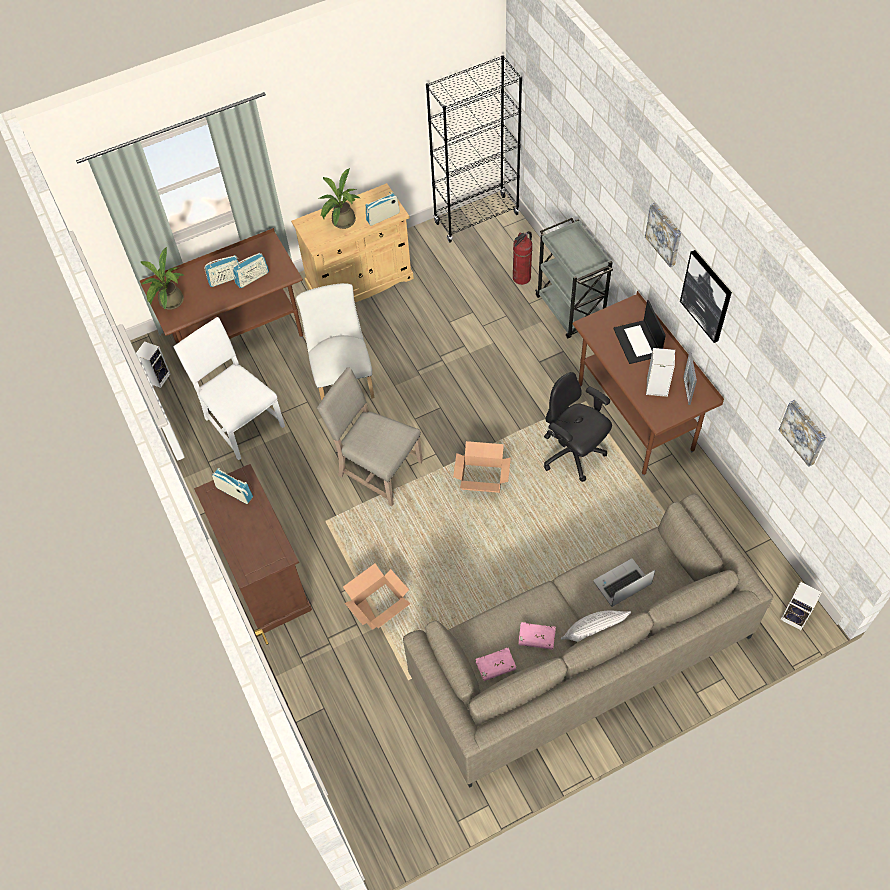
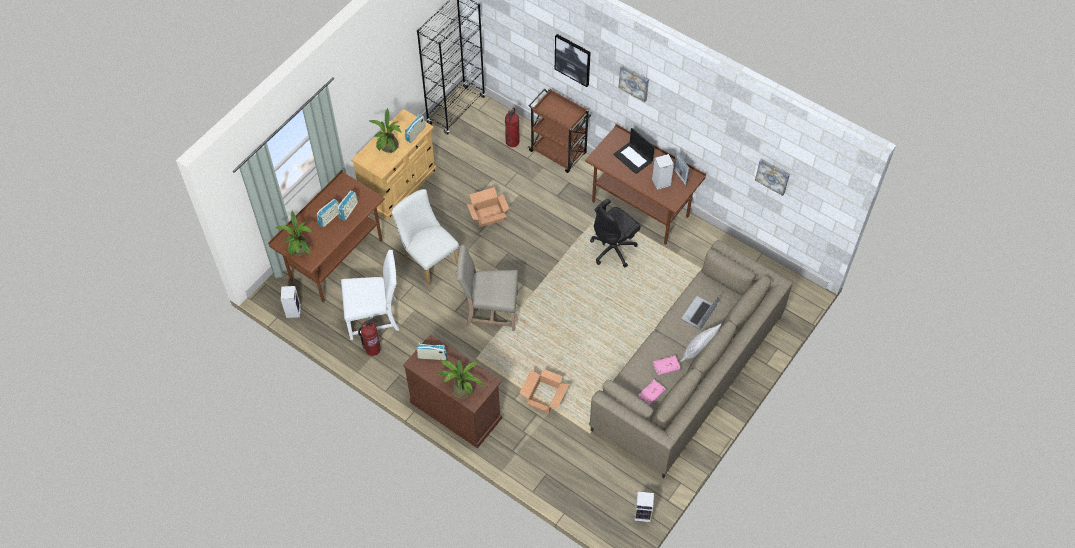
camera: 30 degrees left, 0 degrees up
white chair [173,317,285,460] -> white chair turned 150 degrees clockwise [341,250,399,340]
cardboard box [453,441,511,493] -> cardboard box moved to [467,187,509,227]
grey cart [535,218,613,338] -> brown cart [528,88,591,173]
black office chair [544,372,612,482] -> black office chair turned 60 degrees counterclockwise [590,199,641,267]
picture [680,250,732,343] -> picture moved to [555,34,591,87]
speaker [781,582,822,630] -> speaker moved to [634,491,654,522]
none -> fire extinguisher [358,317,381,356]
none -> potted plant [436,359,485,399]

